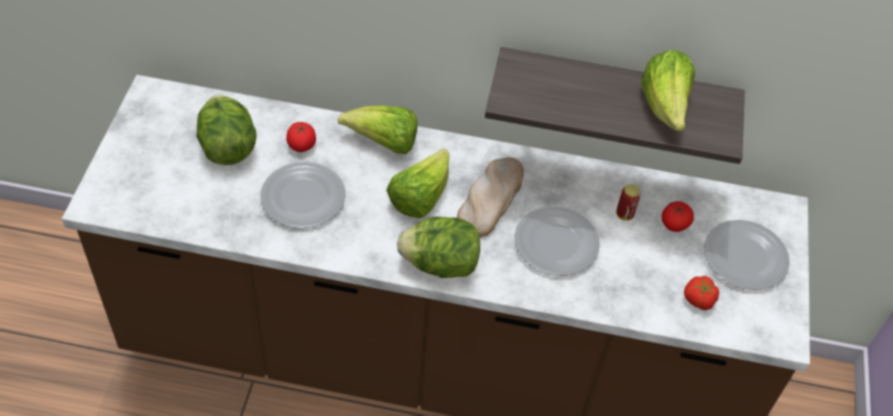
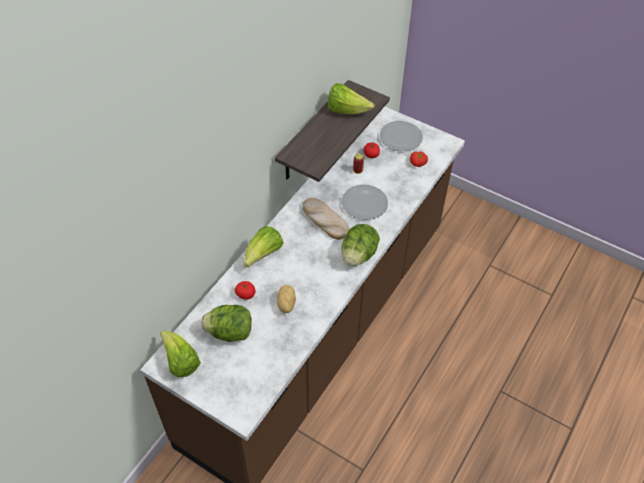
camera: 65 degrees left, 0 degrees up
plate [260,162,345,228] -> potato [277,285,296,313]
lettuce [386,149,449,219] -> lettuce moved to [160,331,201,377]

